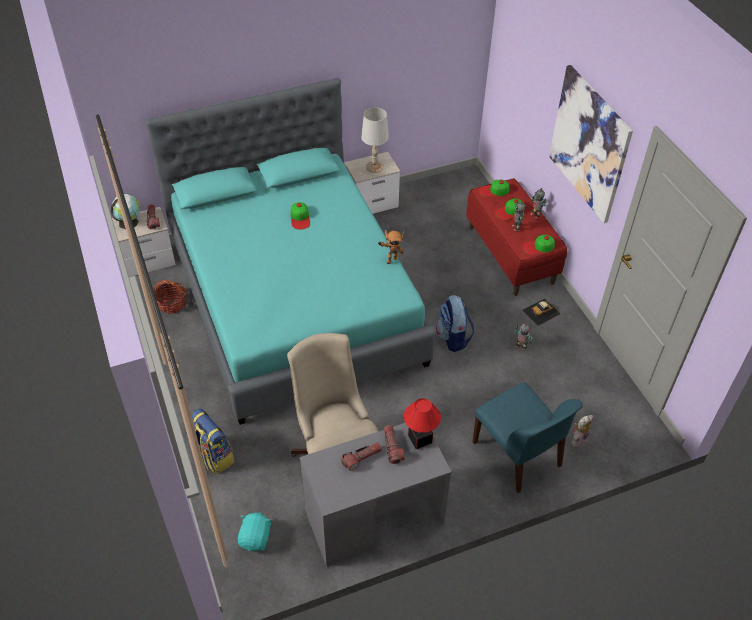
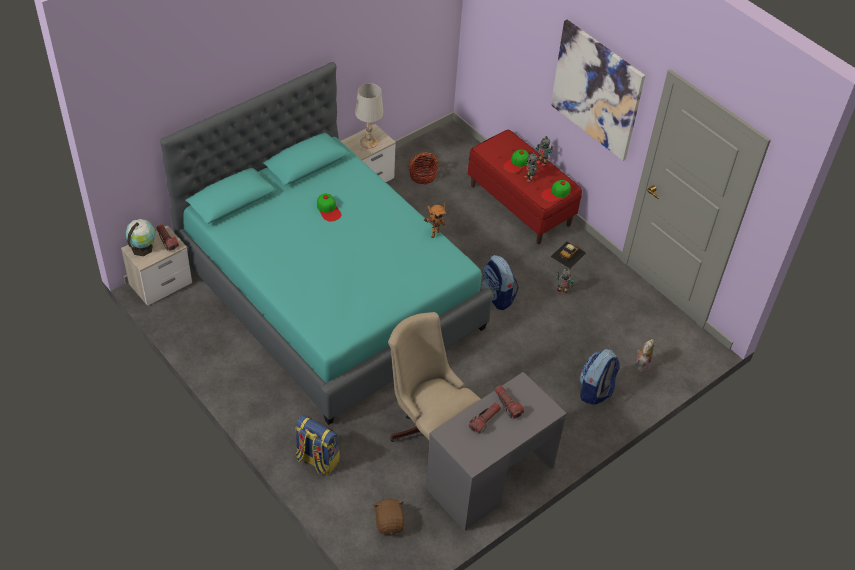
camera: 20 degrees left, 0 degrees up
basket [153,280,186,314] -> basket moved to [408,152,439,184]
turquoise plush toy [238,512,272,551] -> brown plush toy [373,498,405,535]
table lamp [404,398,441,449] -> none
blue chair [473,382,583,493] -> backpack [580,349,620,405]
cap [479,180,509,197] -> none

